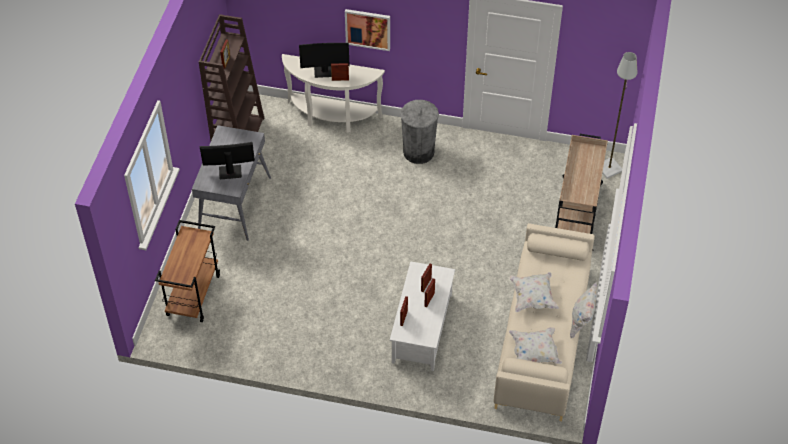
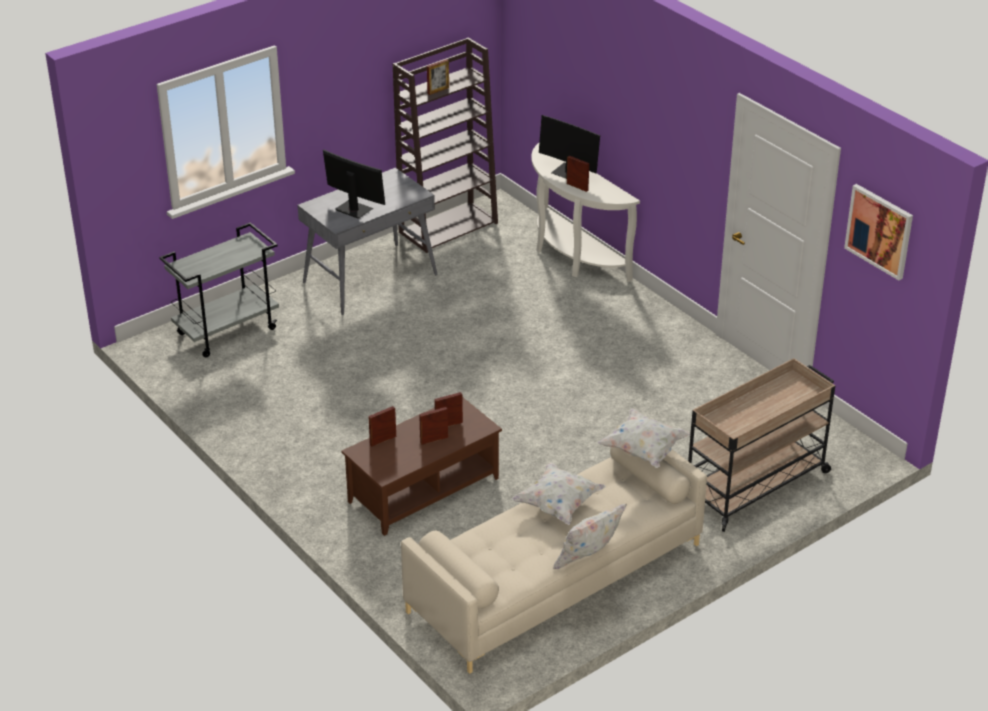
camera: 40 degrees right, 15 degrees down
brown cart [155,220,220,322] -> grey cart [159,222,279,358]
picture [345,9,390,51] -> picture moved to [844,184,913,280]
white coffee table [390,261,455,371] -> brown coffee table [341,397,502,536]
grey trash can [400,100,439,164] -> none
white pillow [509,327,562,364] -> white pillow moved to [597,409,690,468]
grey floor lamp [602,52,637,179] -> none

